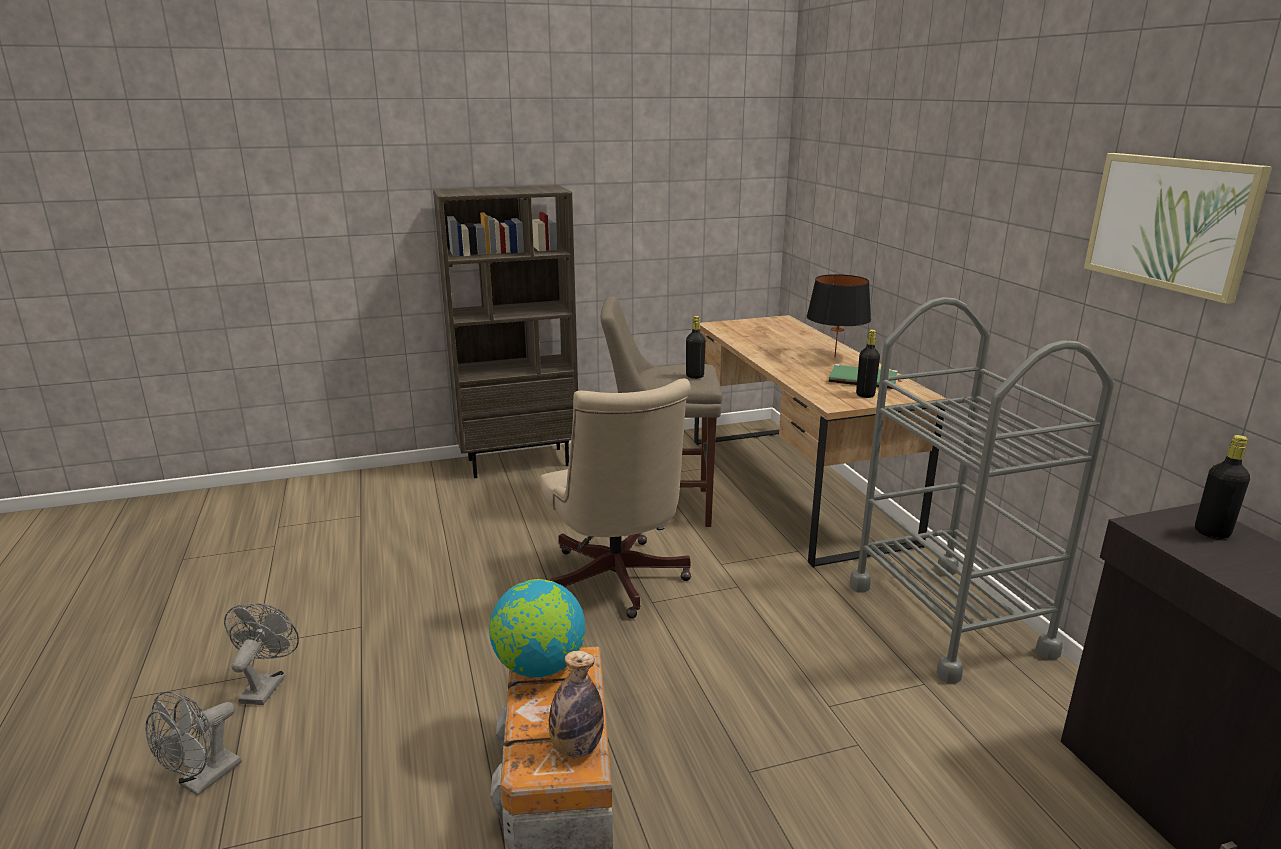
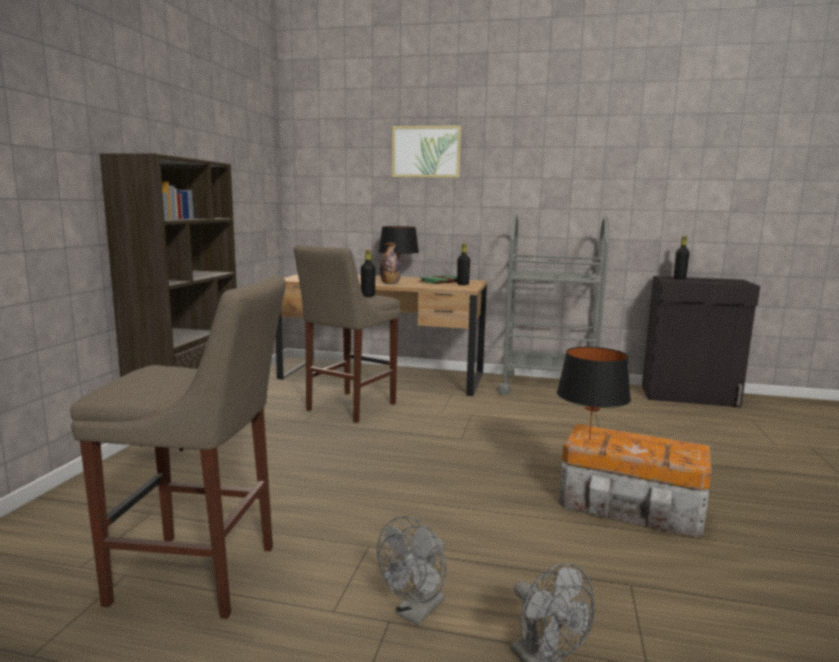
camera: 60 degrees left, 10 degrees down
grey fan [224,603,299,705] -> grey fan turned 90 degrees counterclockwise [377,516,446,625]
globe [489,579,585,677] -> black table lamp [557,347,631,440]
beige office chair [540,378,691,619] -> none
bottle [549,650,604,758] -> bottle moved to [380,243,401,284]
picture [1084,153,1272,304] -> picture moved to [392,125,461,178]
none -> beige stool [70,276,286,619]

